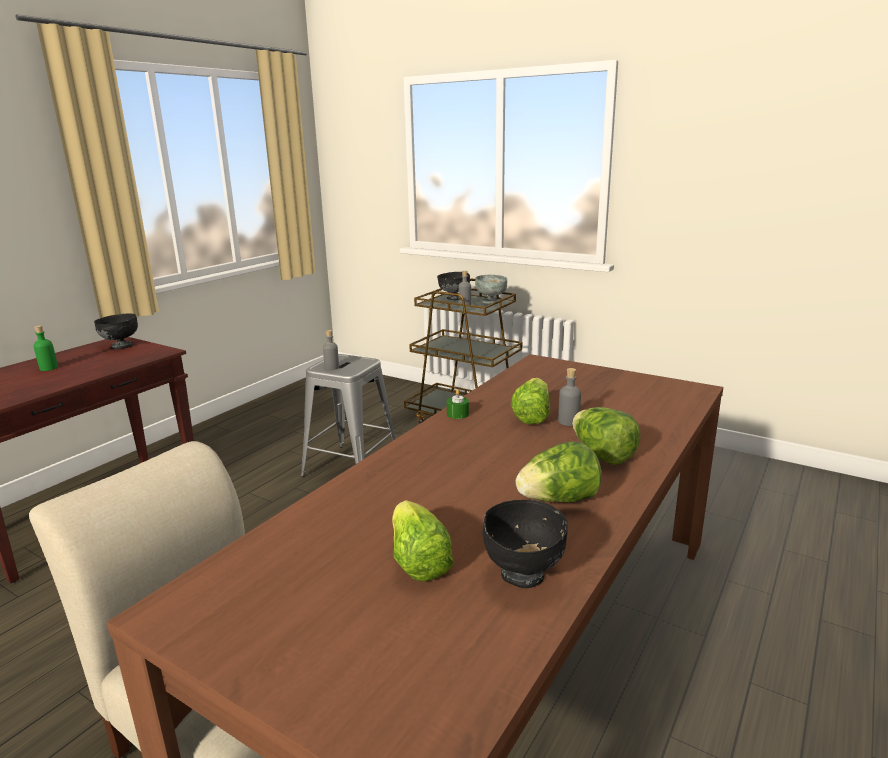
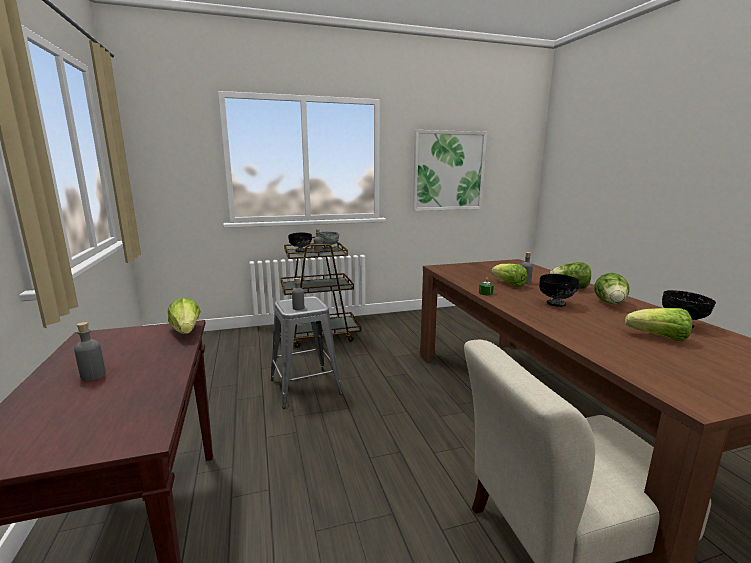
camera: 50 degrees left, 5 degrees down
green bottle [33,325,58,371] -> grey bottle [74,322,106,381]
black bowl [94,314,138,349] -> black bowl moved to [539,274,579,307]
none -> lettuce [168,298,201,334]
none -> picture [413,130,487,211]

